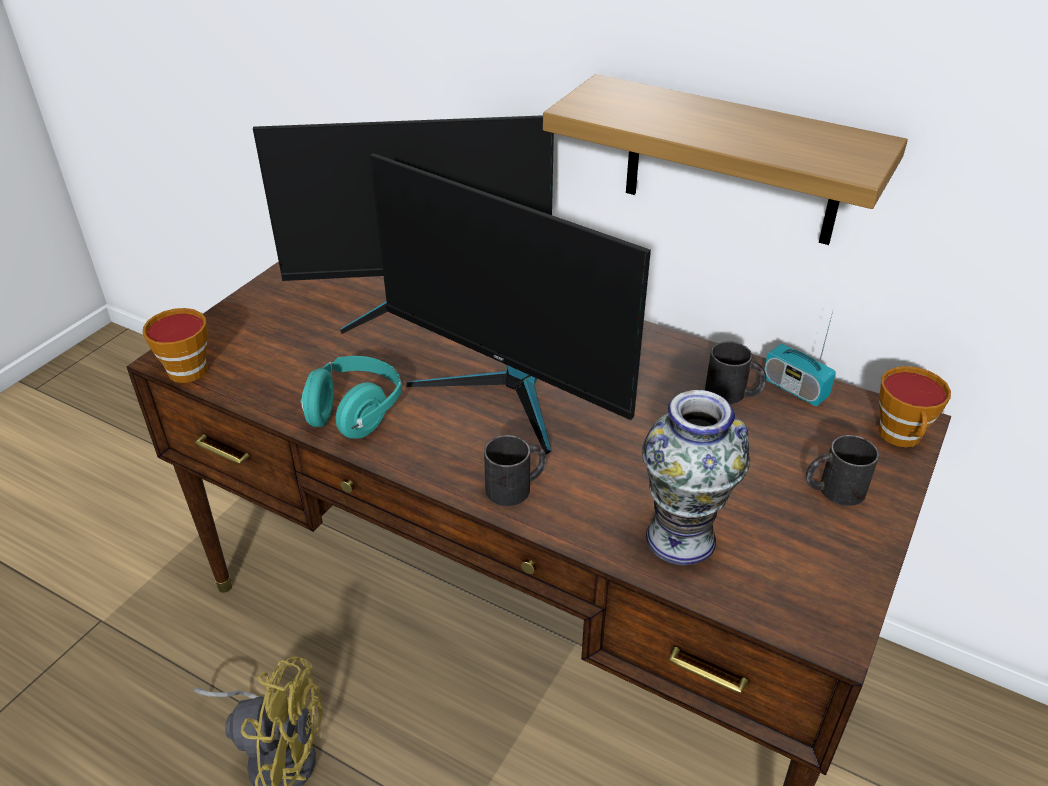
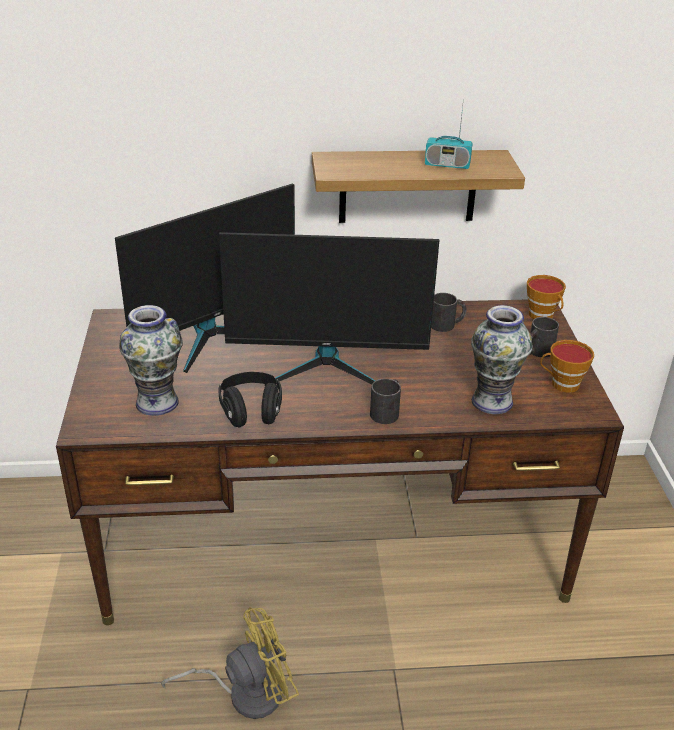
camera: 35 degrees left, 5 degrees down
cup [143,308,207,383] -> cup moved to [540,340,594,392]
turquoise headphones [301,356,402,439] -> black headphones [218,372,282,428]
radio [764,311,836,406] -> radio moved to [425,97,473,169]
none -> vase [119,305,183,416]

